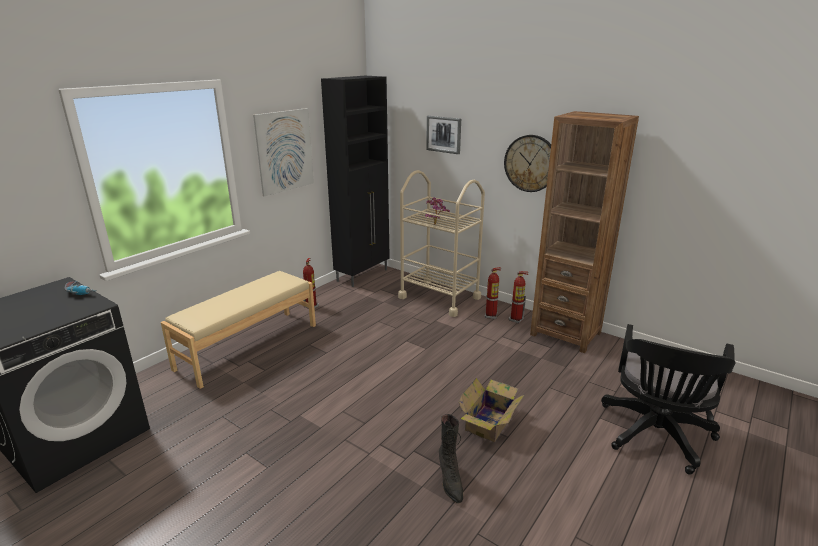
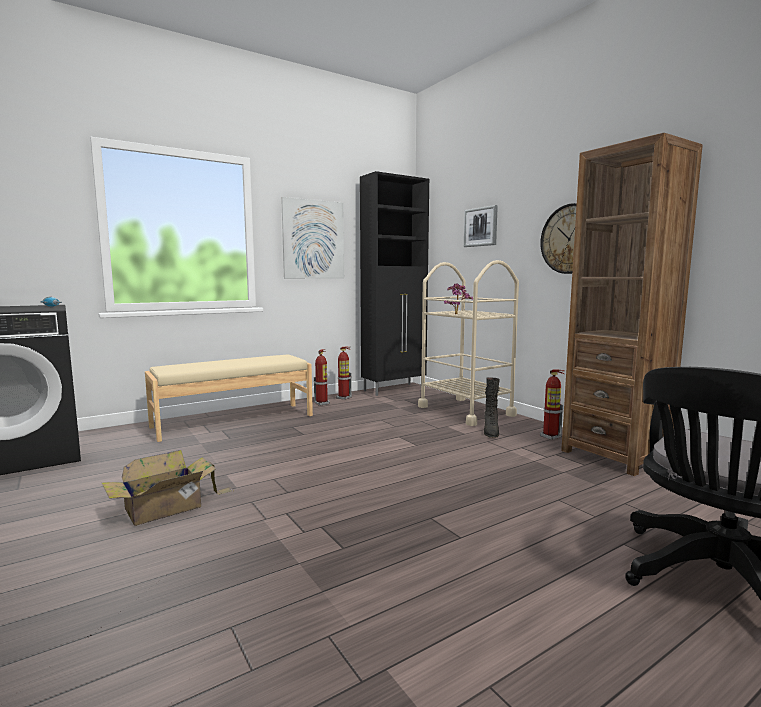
camera: 20 degrees right, 15 degrees down
black boot [439,414,463,504] -> black boot moved to [484,377,500,438]
cardboard box [459,378,525,442] -> cardboard box moved to [102,450,234,526]
fire extinguisher [485,267,501,319] -> fire extinguisher moved to [336,347,352,400]

